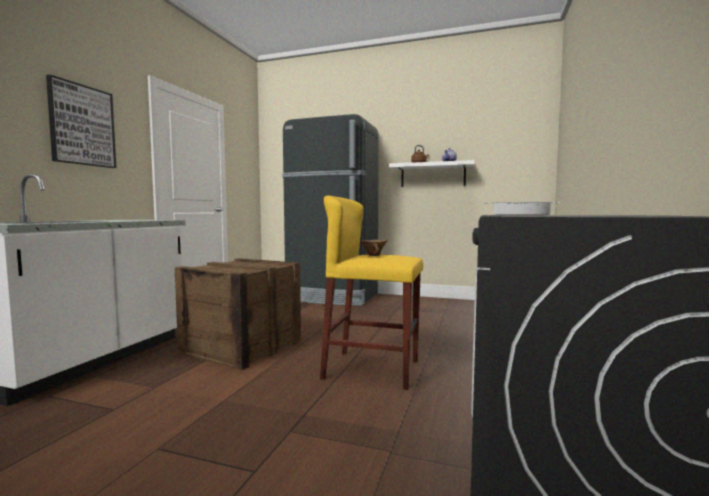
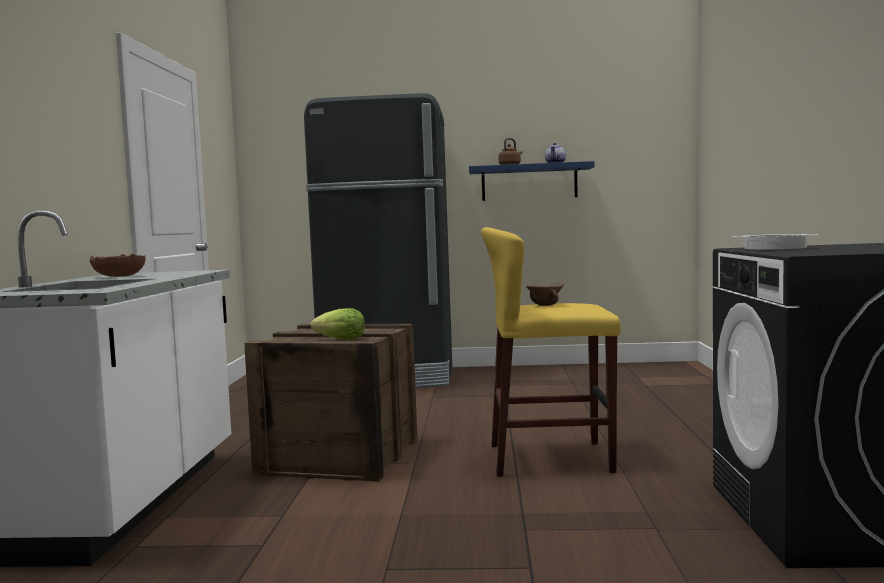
camera: 15 degrees left, 0 degrees up
picture [46,75,116,168] -> none
white shelf [389,160,475,187] -> blue shelf [469,161,595,201]
none -> brown bowl [90,254,146,277]
none -> lettuce [311,308,365,340]

